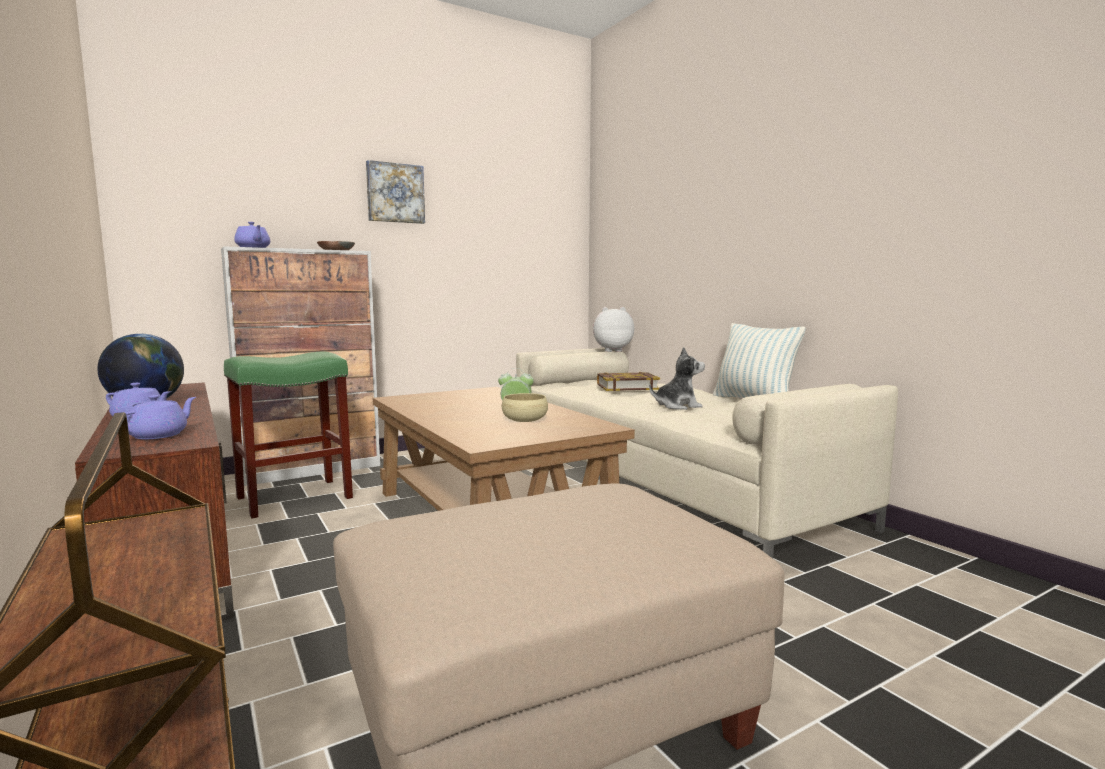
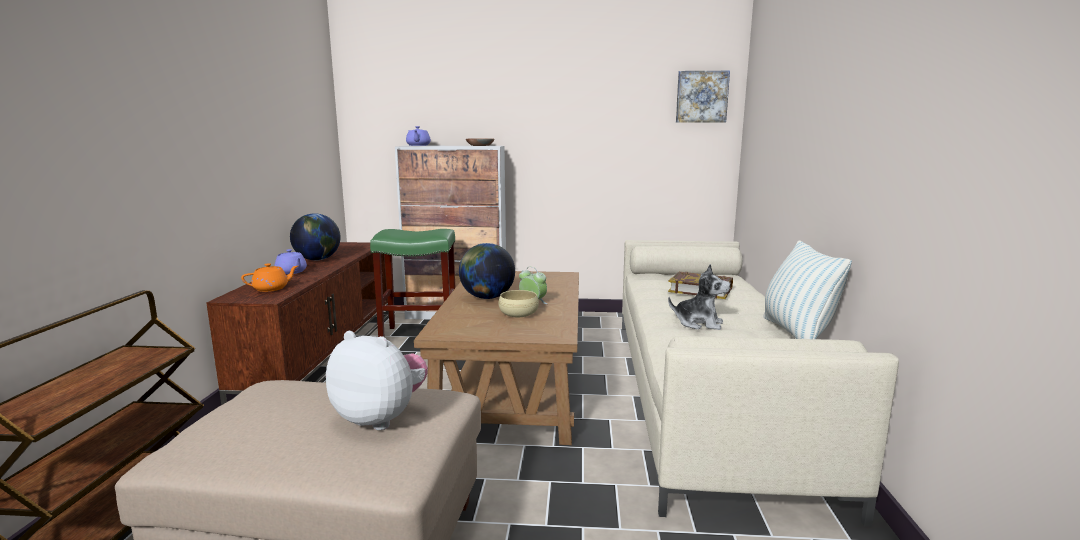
camera: 35 degrees right, 5 degrees up
purple teapot [125,395,196,439] -> orange teapot [241,263,298,292]
picture [366,160,425,224] -> picture moved to [676,71,730,123]
plush toy [593,307,634,352] -> plush toy moved to [326,331,428,430]
none -> globe [459,243,515,299]

